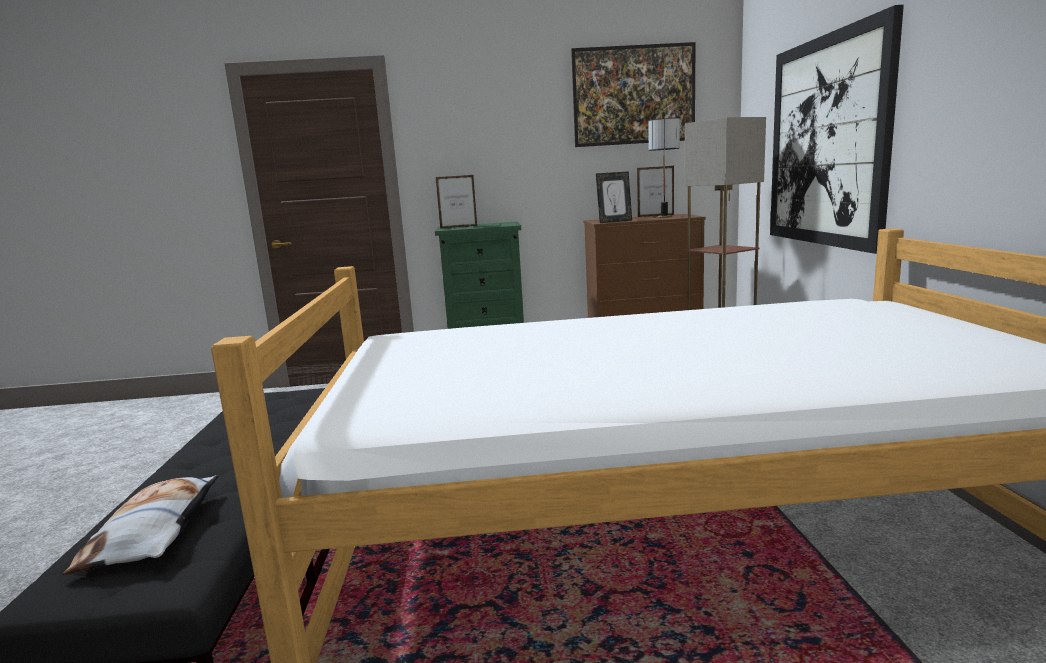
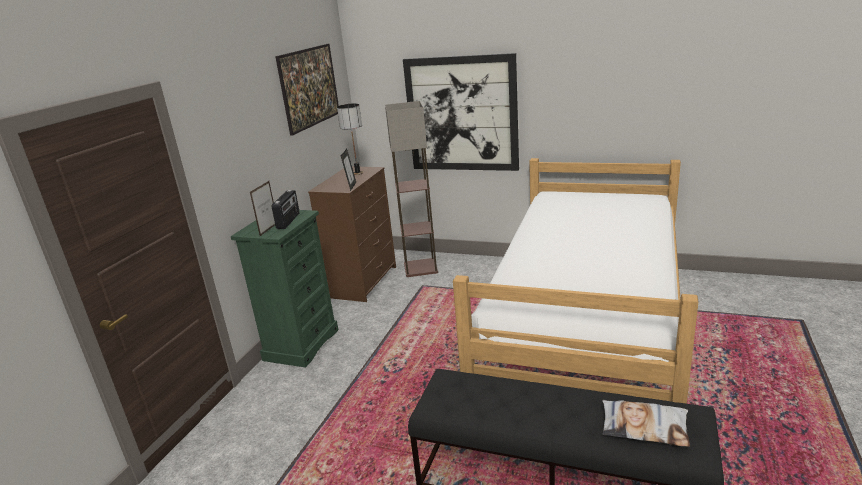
camera: 65 degrees left, 10 degrees up
picture frame [637,166,674,217] -> none
none -> radio [272,190,299,229]

